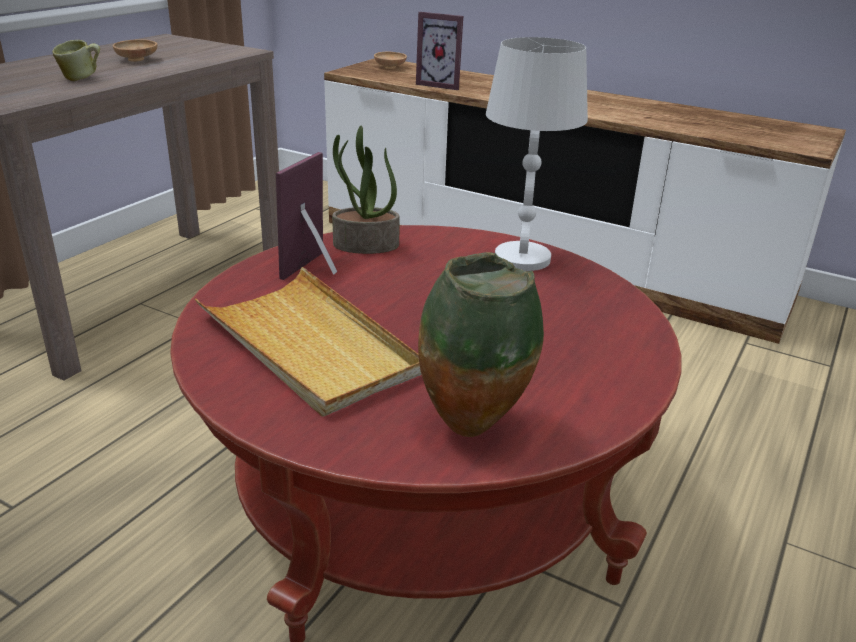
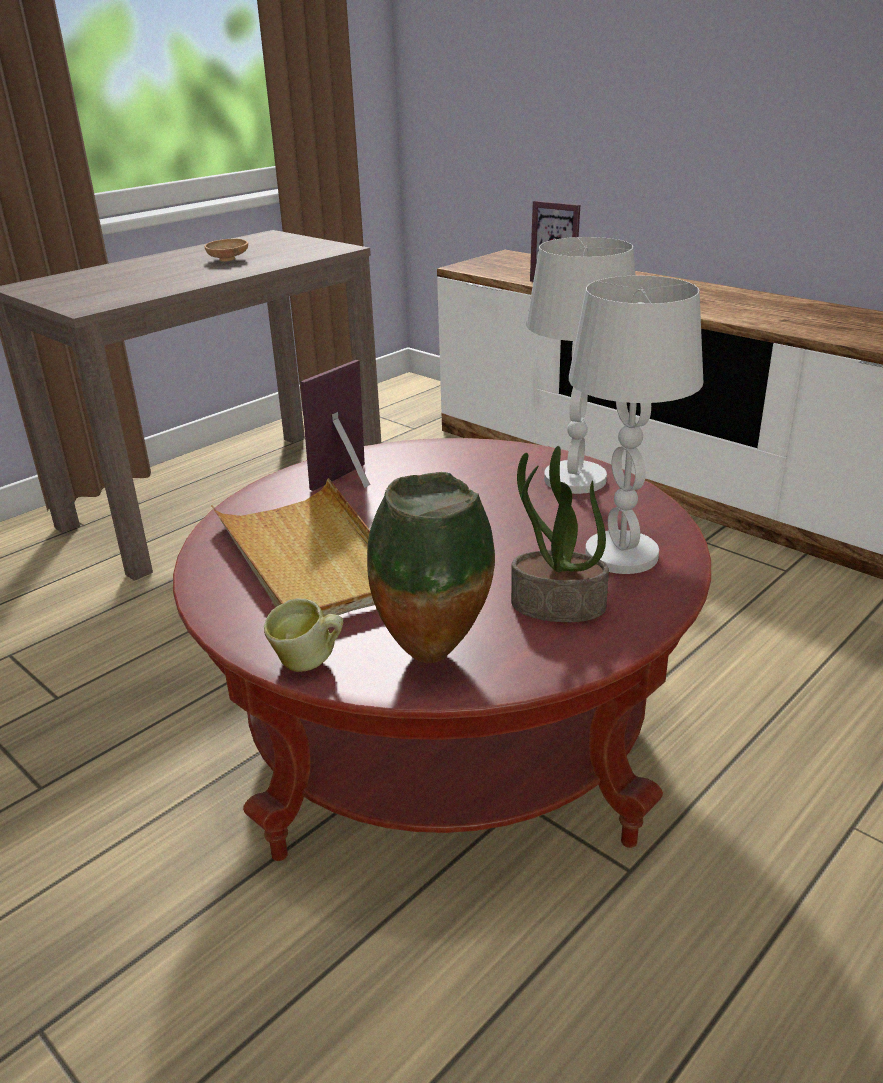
camera: 15 degrees right, 0 degrees up
mug [52,40,100,81] -> mug moved to [264,598,343,672]
potted plant [332,125,400,254] -> potted plant moved to [511,446,609,622]
brown bowl [374,51,407,69] -> none
none -> white table lamp [569,276,703,574]

